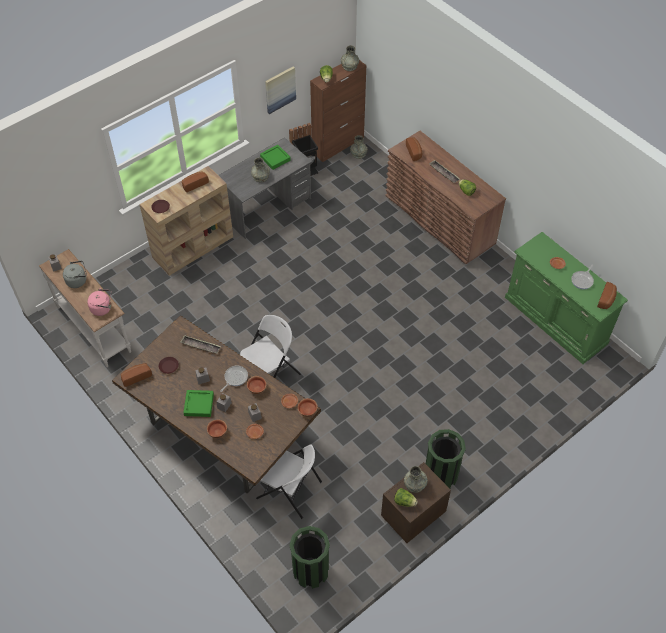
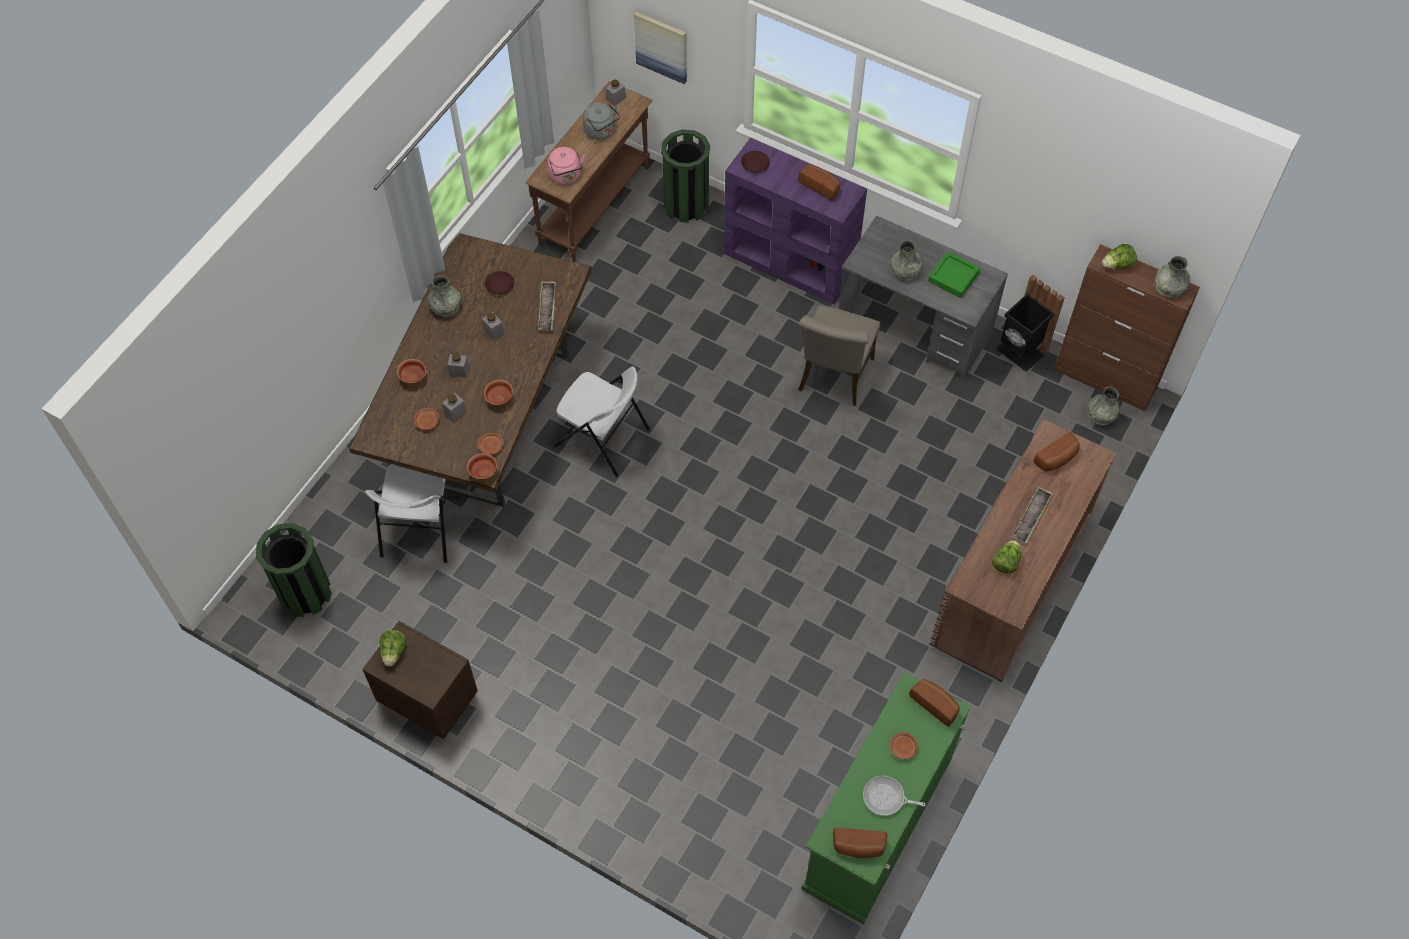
camera: 70 degrees right, 5 degrees up
white console table [39,249,131,367] -> brown console table [525,81,653,262]
bread [121,363,152,387] -> bread moved to [909,679,960,727]
brown bookcase [139,166,233,276] -> purple bookcase [724,138,867,305]
green tray [183,390,214,417] -> none
frying pan [220,366,248,392] -> none
picture [265,66,296,114] -> picture moved to [634,11,687,84]
grey vase [404,466,428,493] -> grey vase moved to [428,275,462,317]
green trash can [426,429,466,488] -> green trash can moved to [661,129,710,223]
none -> beige chair [798,305,880,406]

